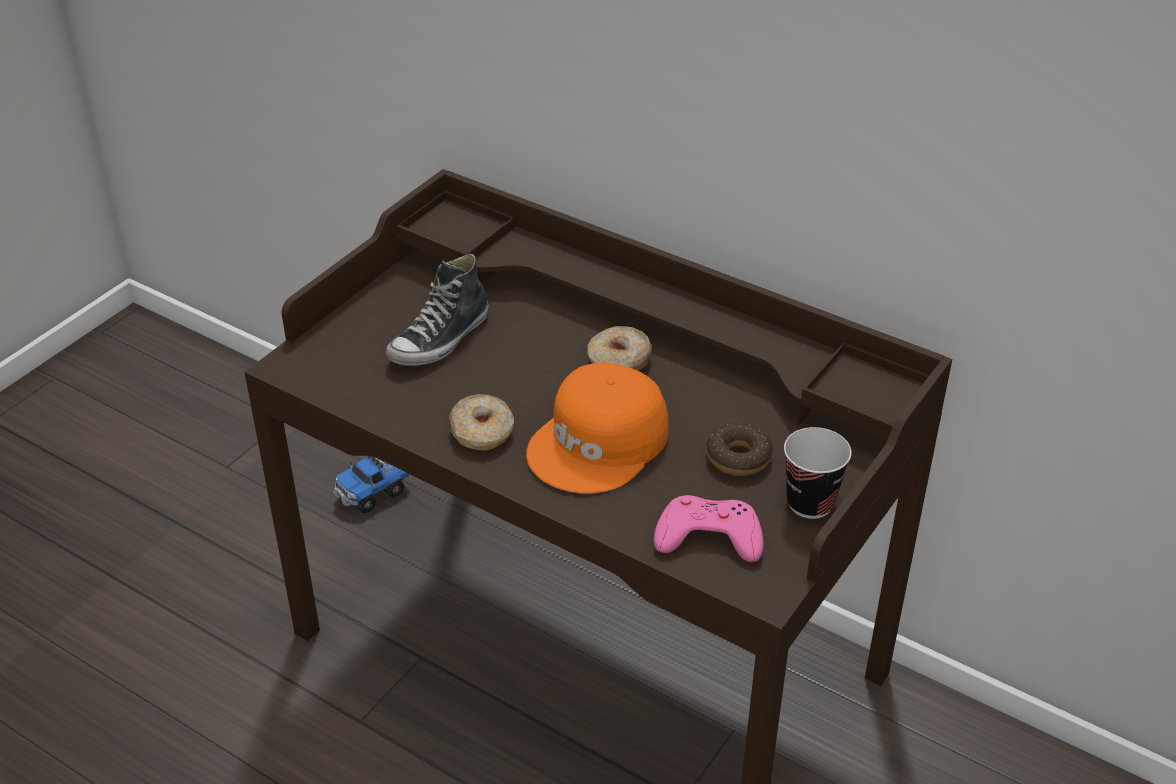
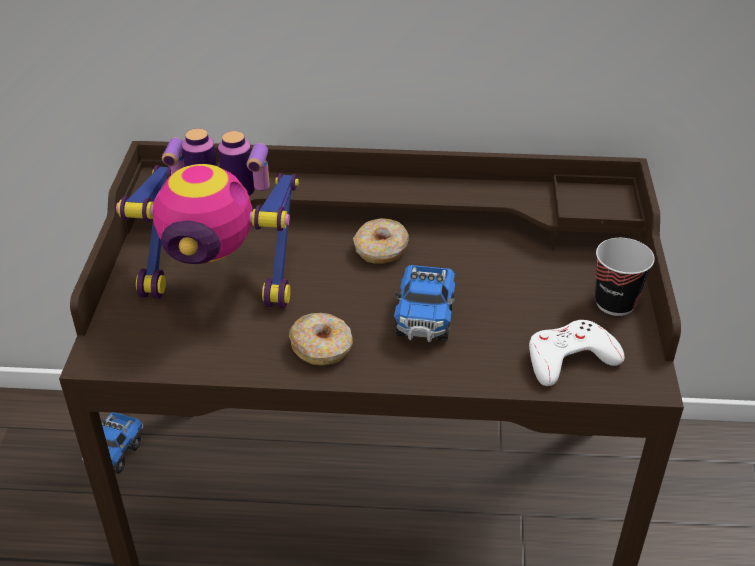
camera: 30 degrees left, 0 degrees up
shoe [386,254,488,366] -> toy robot [116,128,299,308]
orange cap [526,362,669,493] -> toy truck [394,265,455,342]
pink game controller [654,495,764,562] -> white game controller [529,320,624,386]
donut [706,423,773,476] -> none

